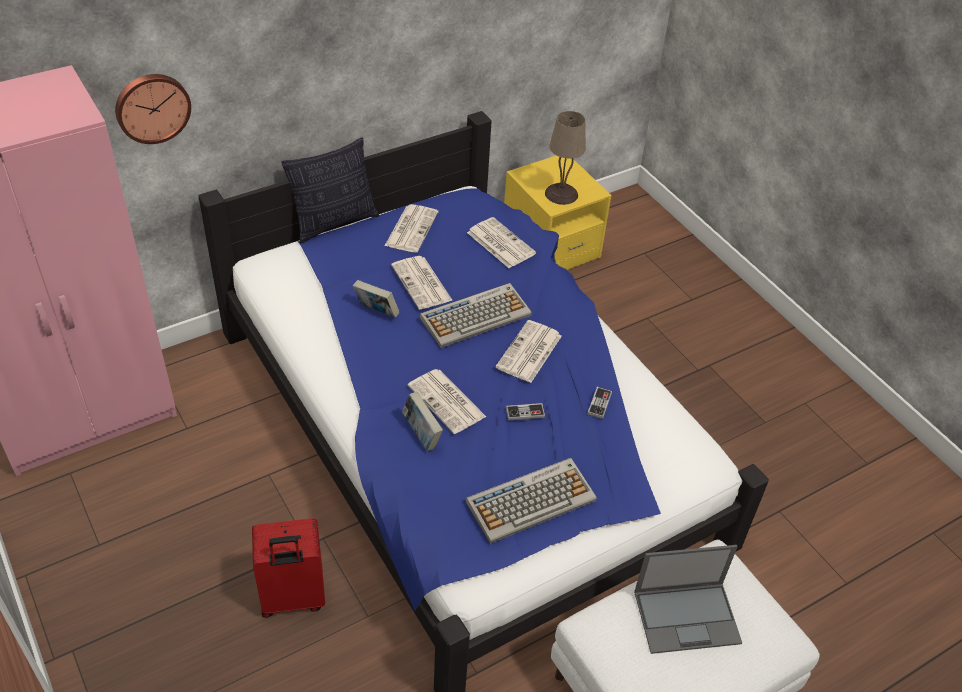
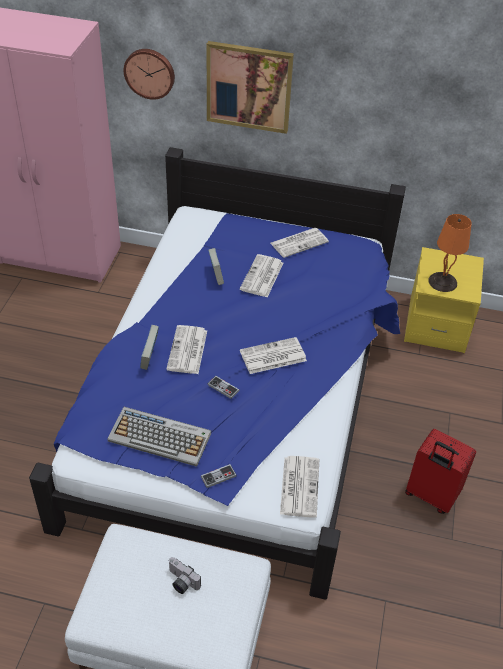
camera: 45 degrees right, 0 degrees up
red suitcase [252,518,325,618] -> red suitcase moved to [405,429,476,514]
pillow [281,138,379,244] -> none
keyboard [420,283,532,348] -> none
newspaper [467,217,536,268] -> newspaper moved to [280,456,319,518]
beige table lamp [545,111,586,205] -> orange table lamp [428,214,472,292]
game controller [587,387,612,419] -> game controller moved to [201,464,237,488]
laptop [634,545,742,654] -> camera [168,557,201,594]
none -> picture [207,41,294,134]

